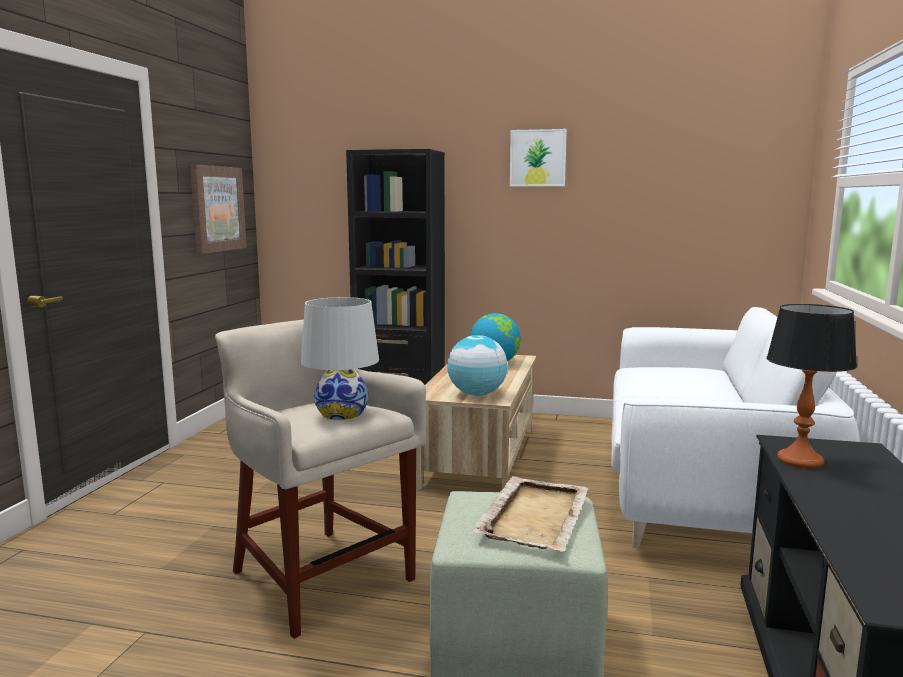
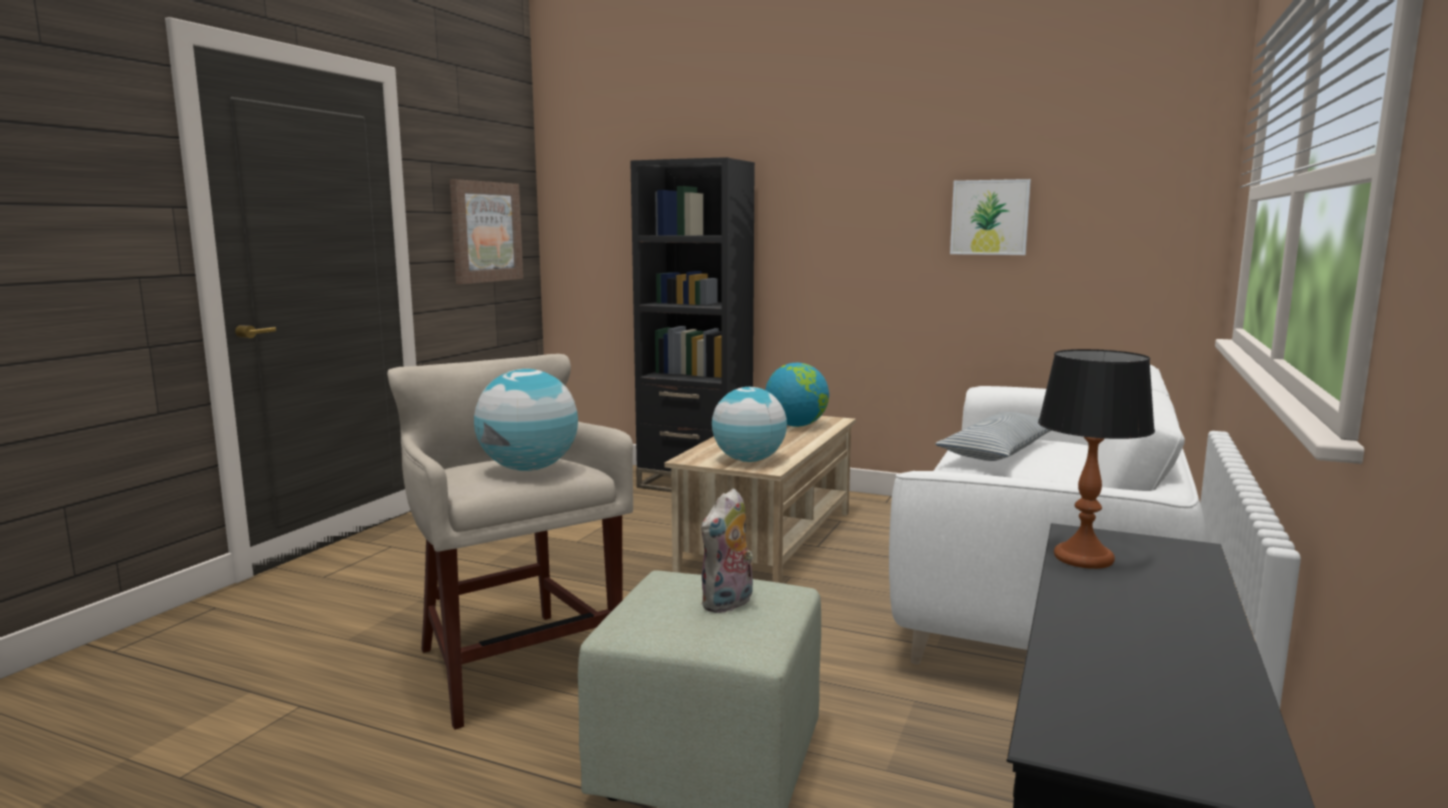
camera: 10 degrees right, 0 degrees up
white table lamp [301,297,379,420] -> globe [474,369,578,471]
beige tray [472,476,589,551] -> plush toy [701,488,753,613]
picture [510,129,567,186] -> picture moved to [950,179,1031,255]
none -> pillow [935,412,1052,461]

